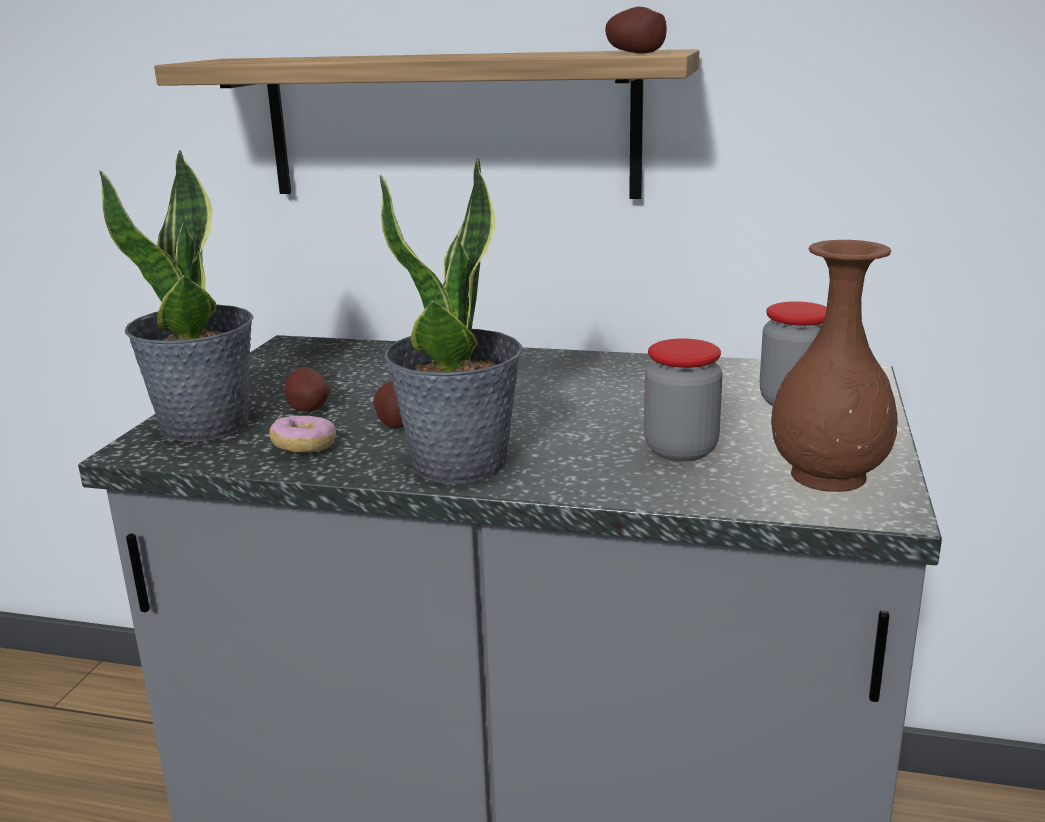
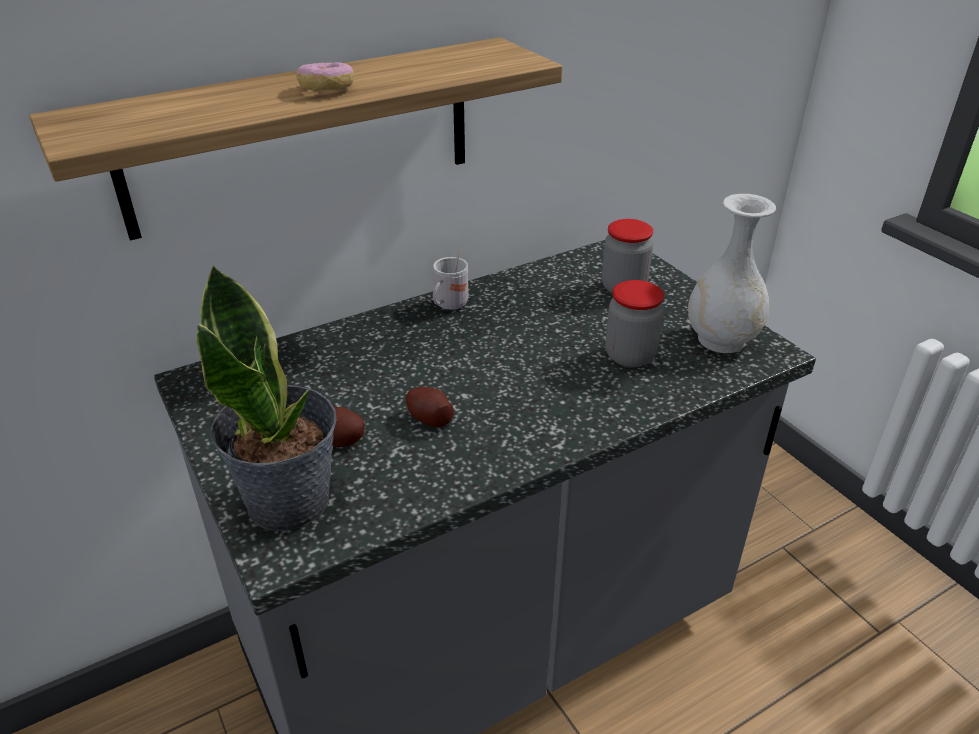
camera: 45 degrees left, 15 degrees up
donut [269,416,336,452] -> donut moved to [296,62,354,91]
potted plant [380,158,522,483] -> none
potato [605,6,667,53] -> none
brown vase [771,240,898,492] -> white vase [688,194,776,353]
none -> white mug [433,246,468,310]

